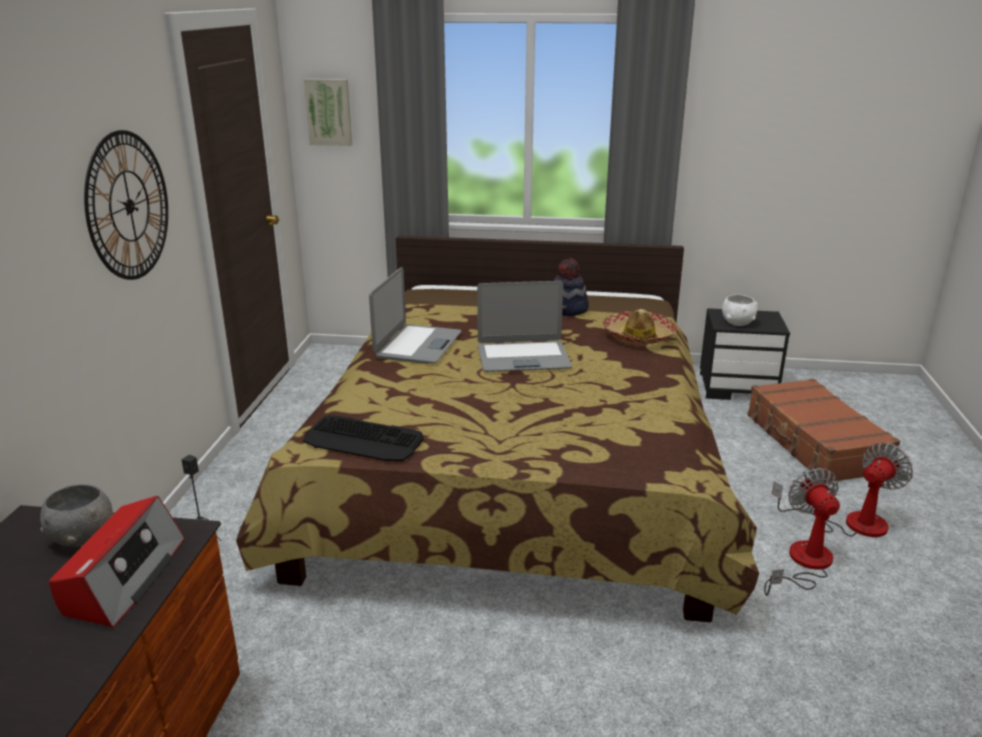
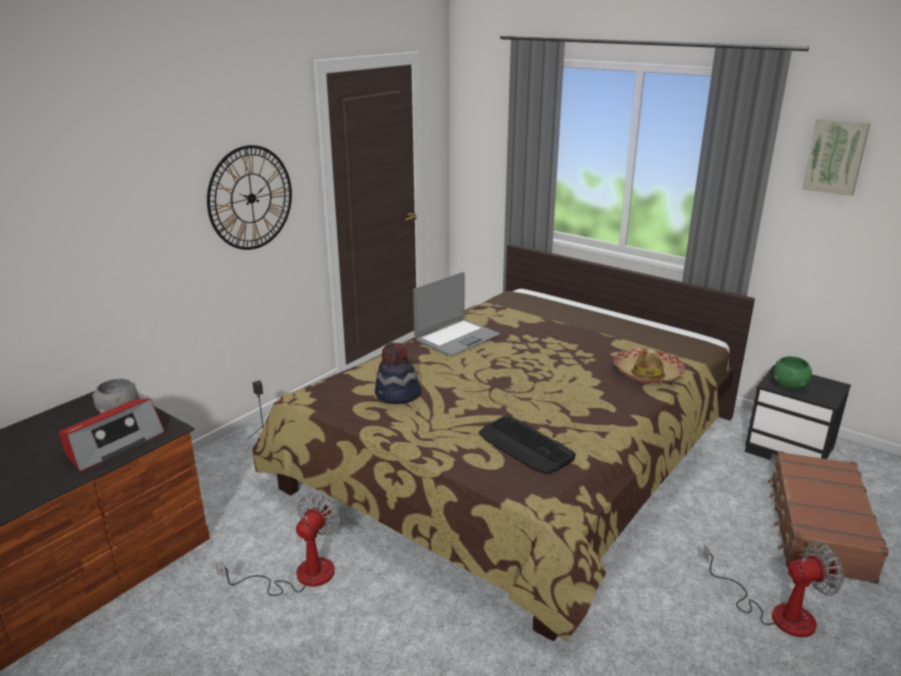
camera: 30 degrees right, 0 degrees up
keyboard [303,415,424,461] -> keyboard moved to [479,416,576,474]
picture [304,79,352,146] -> picture moved to [802,119,870,196]
laptop [477,281,572,372] -> none
hat [554,258,589,316] -> hat moved to [375,343,421,404]
white bowl [722,294,758,326] -> green bowl [774,356,812,390]
fan [764,468,840,596] -> fan moved to [215,494,341,596]

